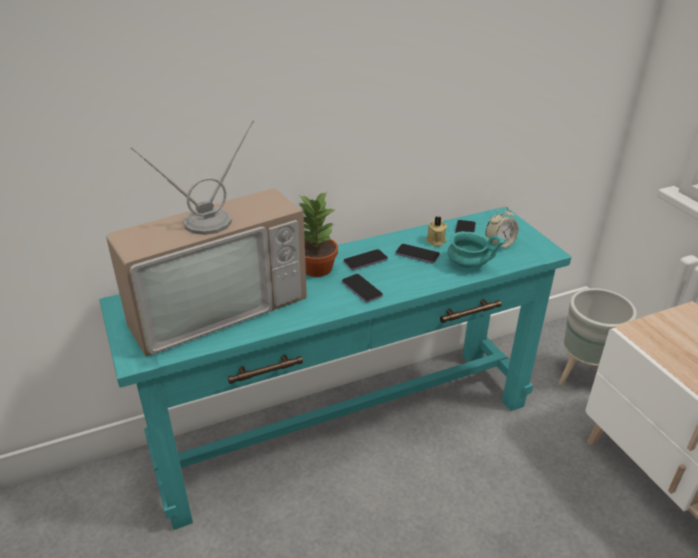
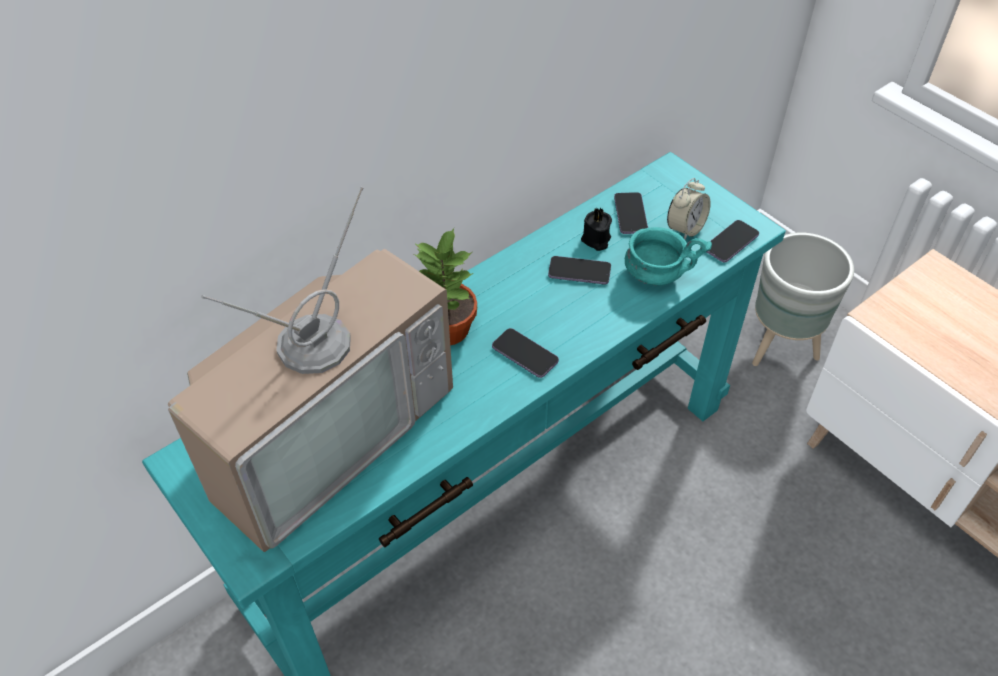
camera: 15 degrees left, 15 degrees up
phone [343,249,388,270] -> phone moved to [707,220,759,262]
beige candle [426,216,447,247] -> black candle [581,207,612,251]

